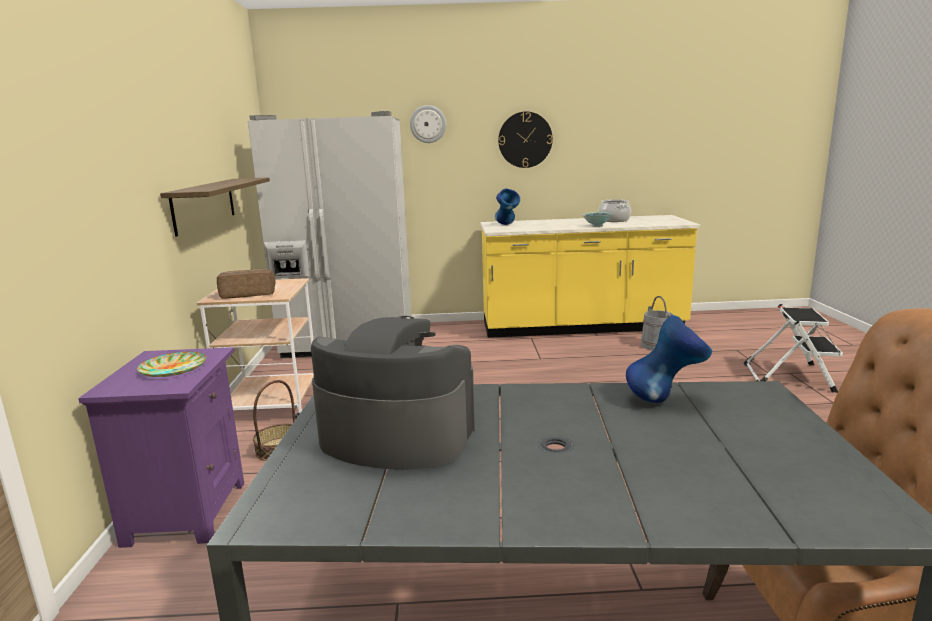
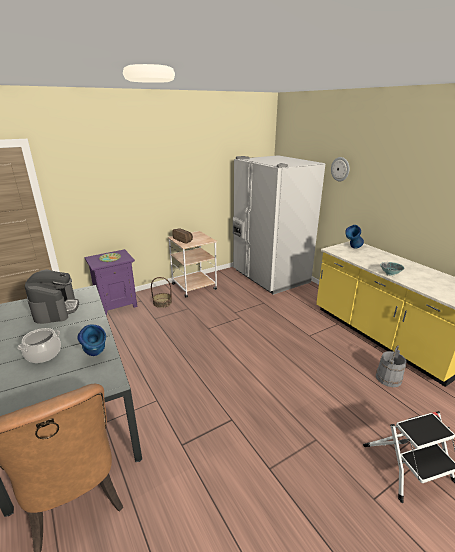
camera: 60 degrees right, 10 degrees up
shelf [160,177,270,237] -> none
wall clock [498,112,553,168] -> none
cooking pot [599,199,631,222] -> cooking pot moved to [18,328,61,363]

